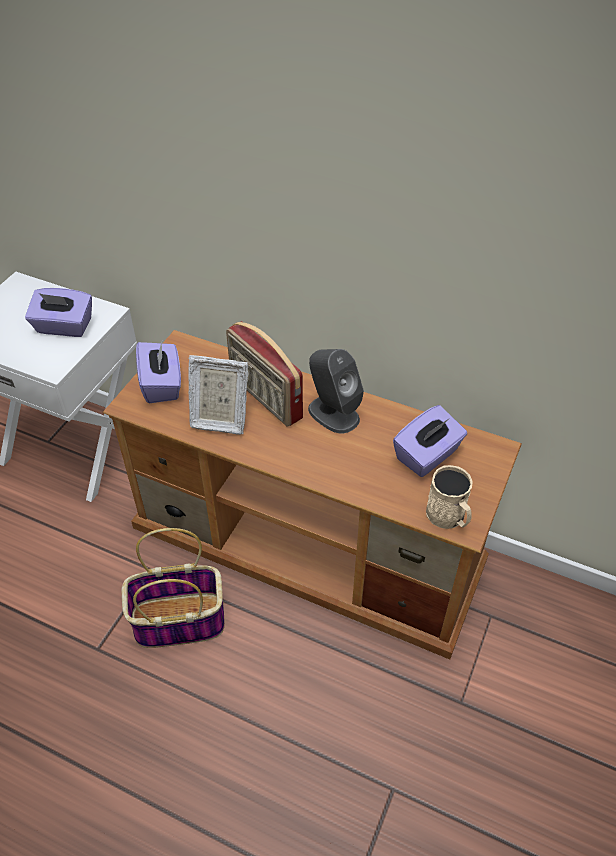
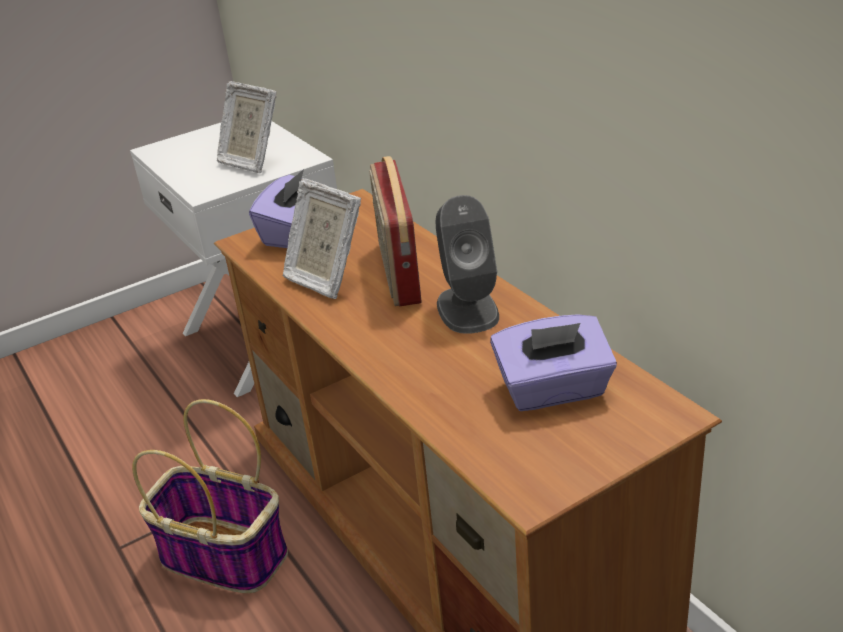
camera: 35 degrees right, 15 degrees down
purple tissue box [25,288,92,337] -> picture frame [216,81,277,174]
beige mug [426,465,473,529] -> none

